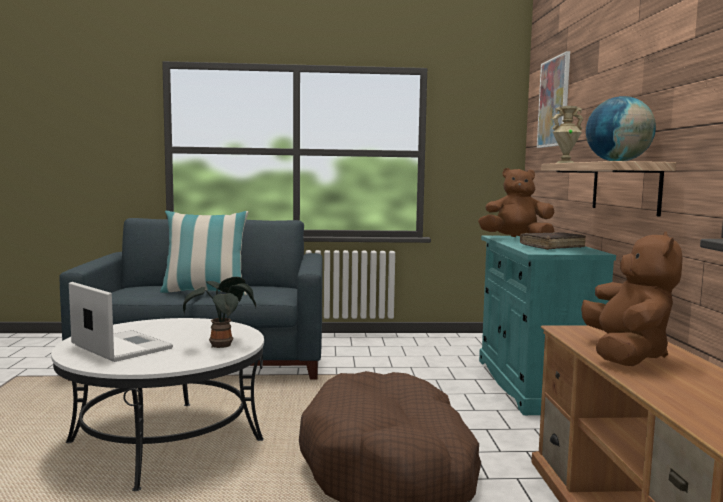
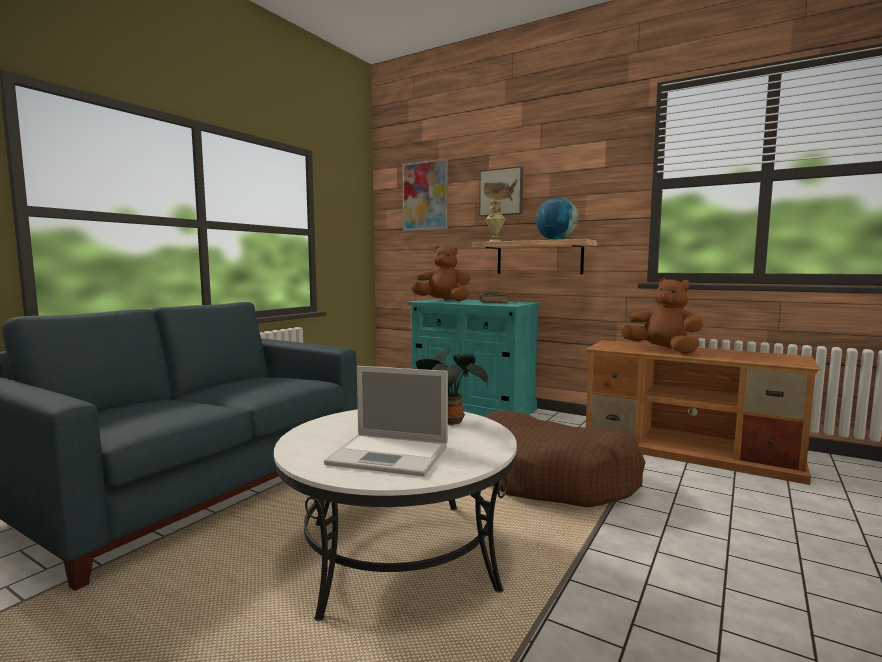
camera: 55 degrees left, 0 degrees up
laptop [69,282,173,362] -> laptop turned 150 degrees counterclockwise [324,366,448,477]
pillow [160,211,249,295] -> none
brown plush toy [478,168,554,237] -> brown plush toy turned 60 degrees clockwise [411,246,470,301]
none -> picture [479,166,523,216]

